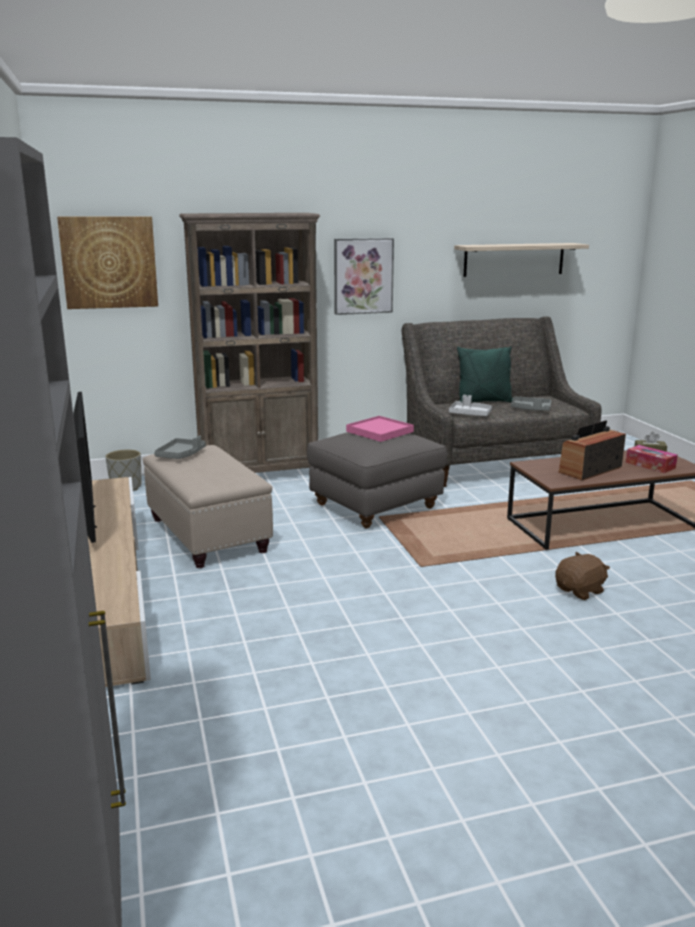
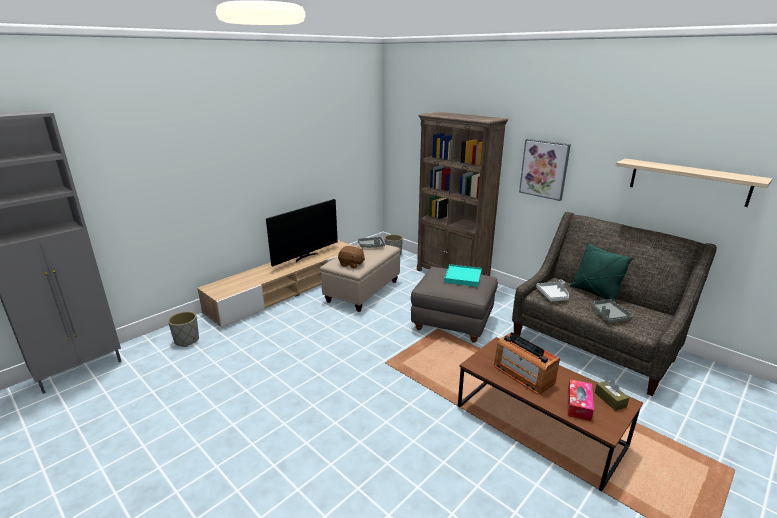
camera: 60 degrees right, 5 degrees up
picture [57,216,158,309] -> none
pink tray [346,416,414,442] -> turquoise tray [444,264,482,287]
brown plush toy [555,552,610,600] -> brown plush toy moved to [338,246,365,269]
radio [558,420,626,481] -> radio turned 150 degrees counterclockwise [494,332,560,395]
none -> grey planter [168,311,199,347]

